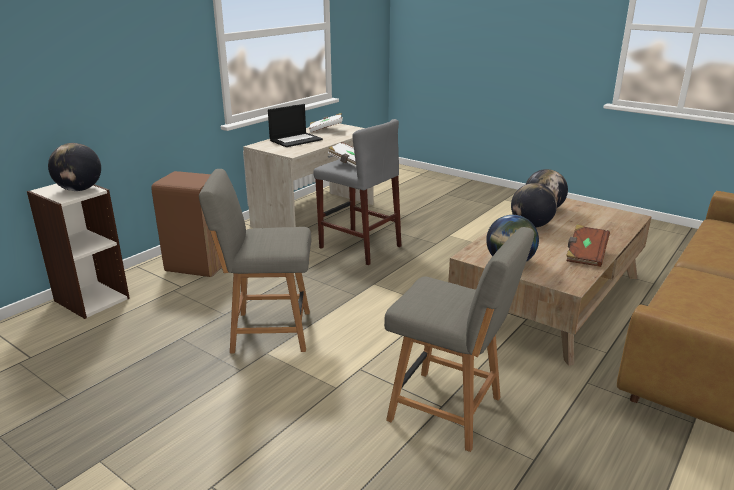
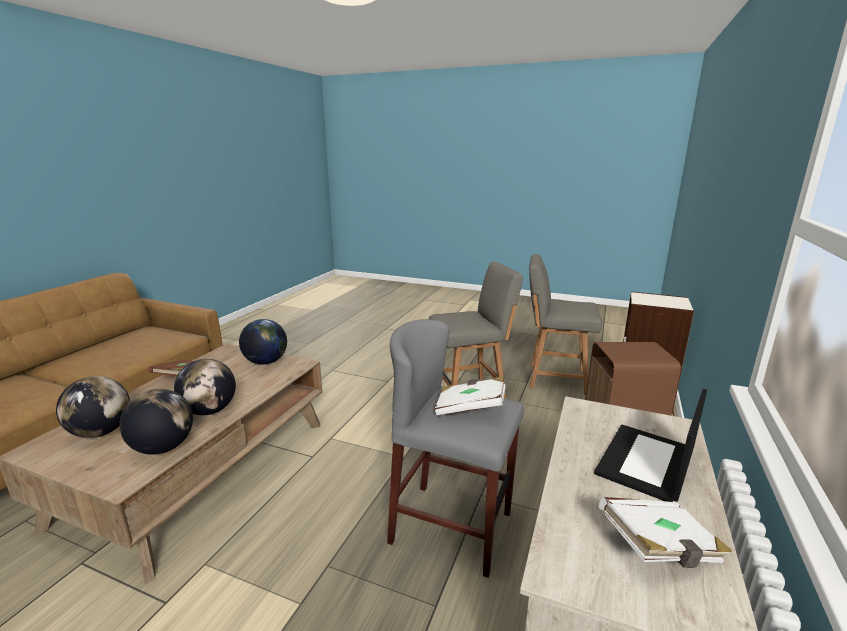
camera: 165 degrees right, 5 degrees down
globe [48,143,101,191] -> globe moved to [56,376,130,438]
grey chair [384,227,534,452] -> grey chair moved to [529,254,602,395]

